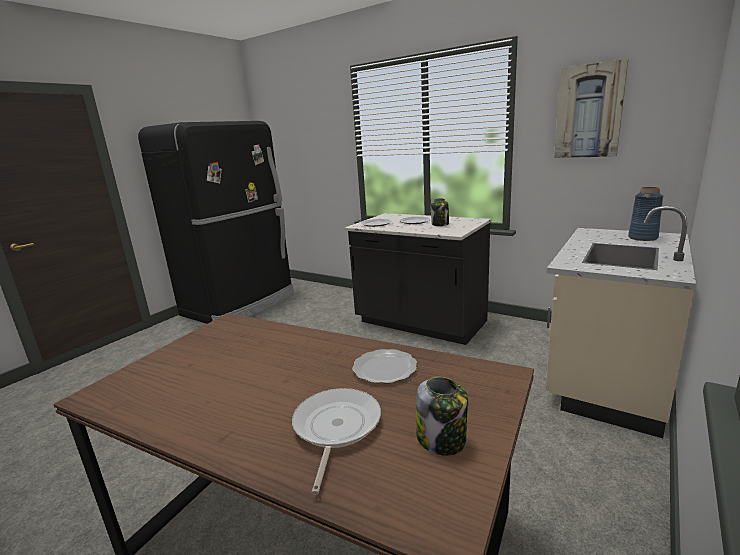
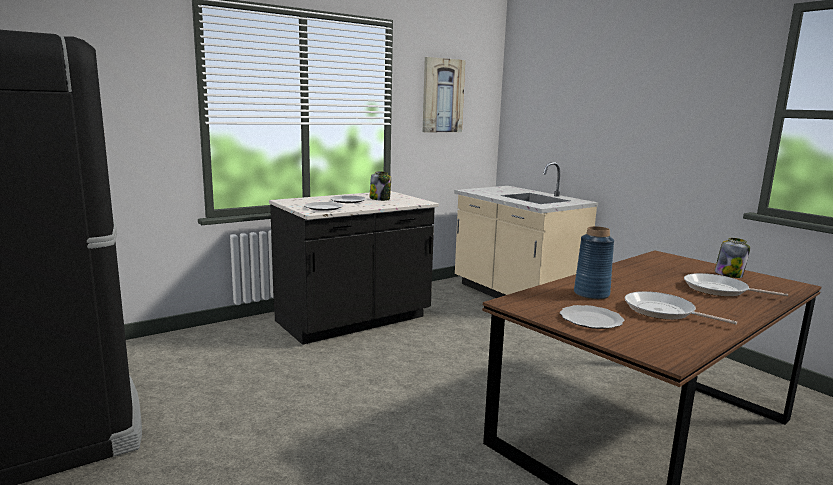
camera: 70 degrees left, 5 degrees down
plate [352,349,417,384] -> plate moved to [560,305,624,329]
blue vase [628,187,663,241] -> blue vase moved to [574,226,614,300]
none -> frying pan [625,291,737,324]

